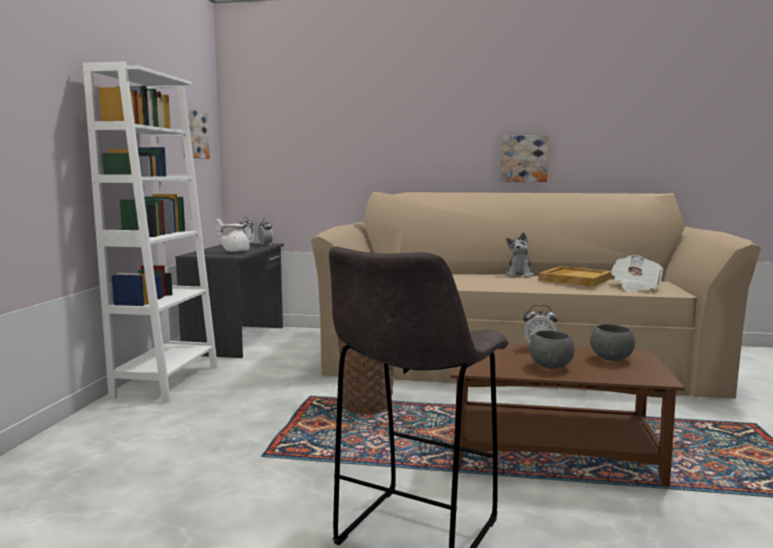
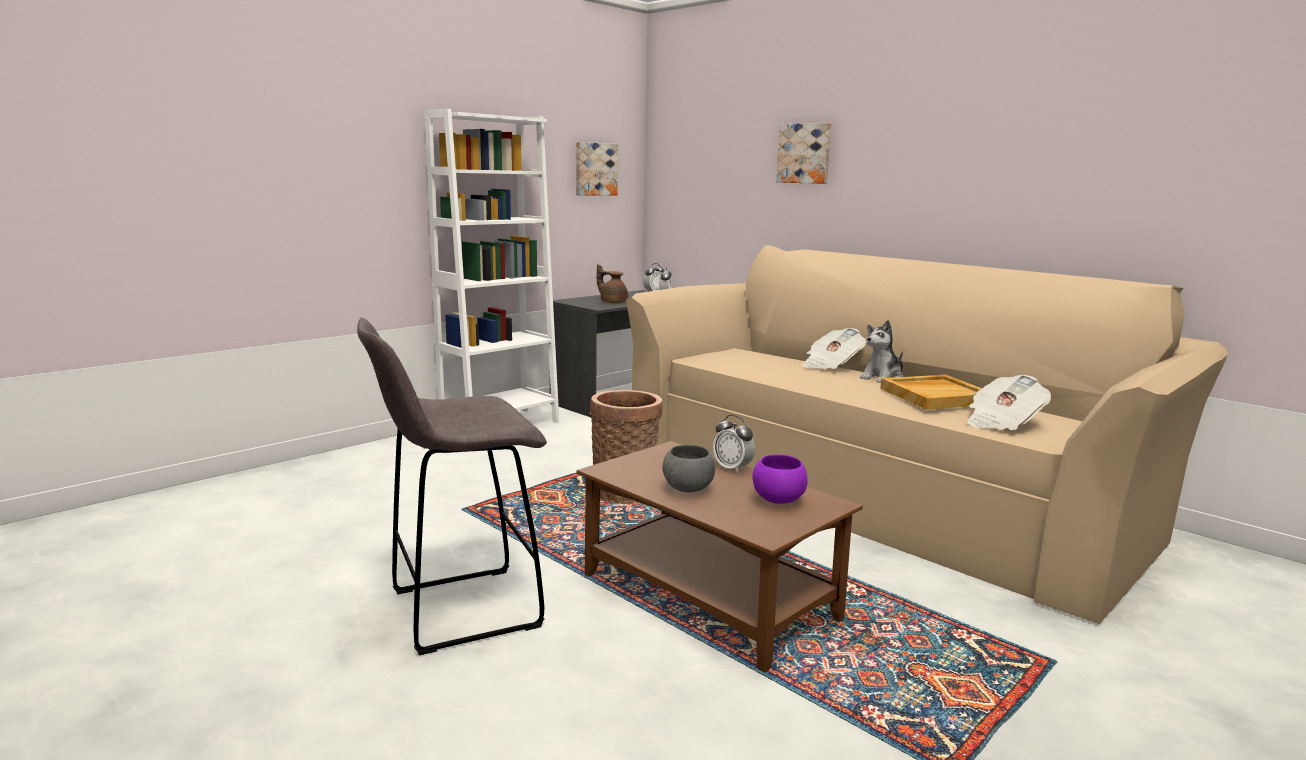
camera: 35 degrees right, 5 degrees up
white teapot [217,219,250,252] -> brown teapot [597,264,628,303]
picture [501,135,549,182] -> picture moved to [776,123,831,184]
grey bowl [590,324,635,361] -> purple bowl [752,454,808,504]
none -> newspaper [802,328,866,369]

